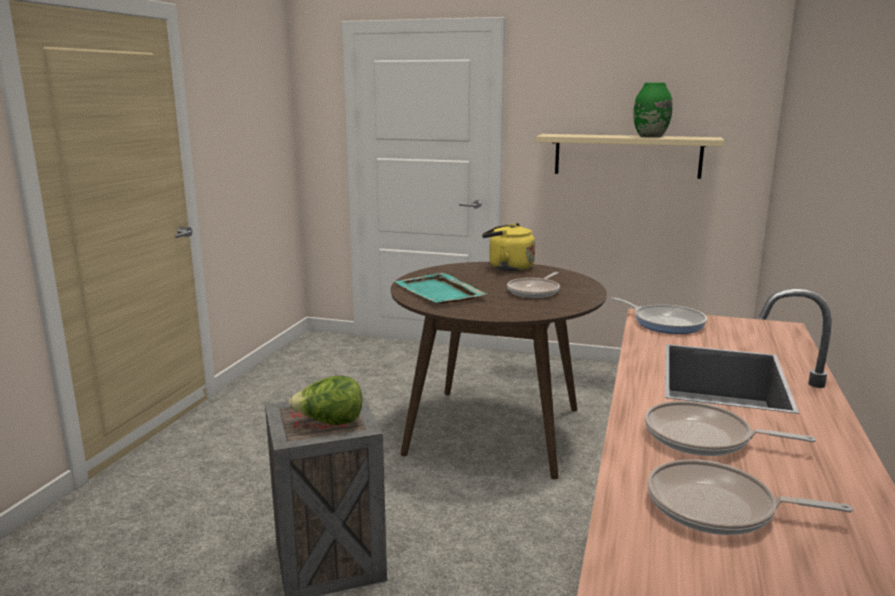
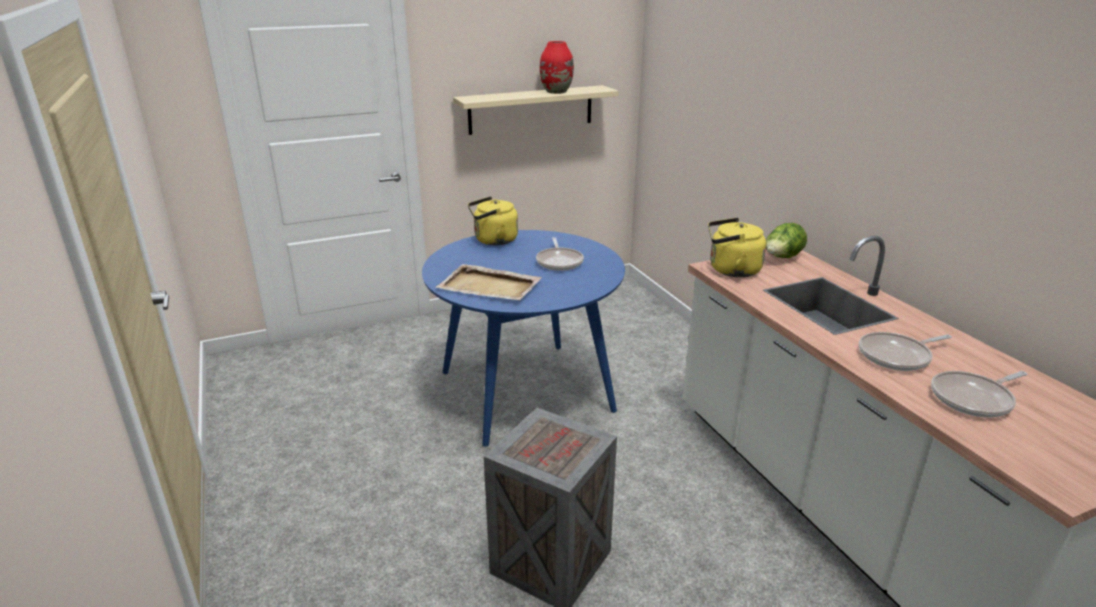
camera: 40 degrees left, 10 degrees up
lettuce [288,376,363,425] -> lettuce moved to [766,223,807,258]
brown dining table [390,262,607,479] -> blue dining table [422,230,625,447]
turquoise tray [394,273,487,304] -> beige tray [436,264,542,300]
frying pan [611,297,707,334] -> yellow kettle [708,218,766,277]
green vase [633,82,672,138] -> red vase [540,41,574,94]

